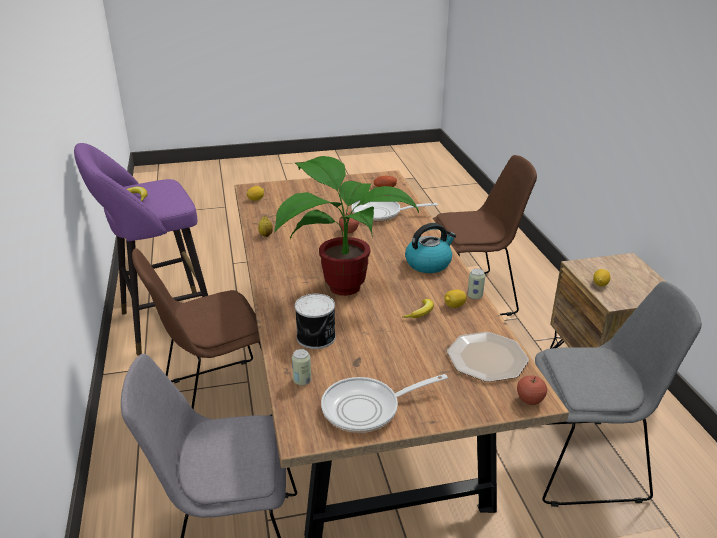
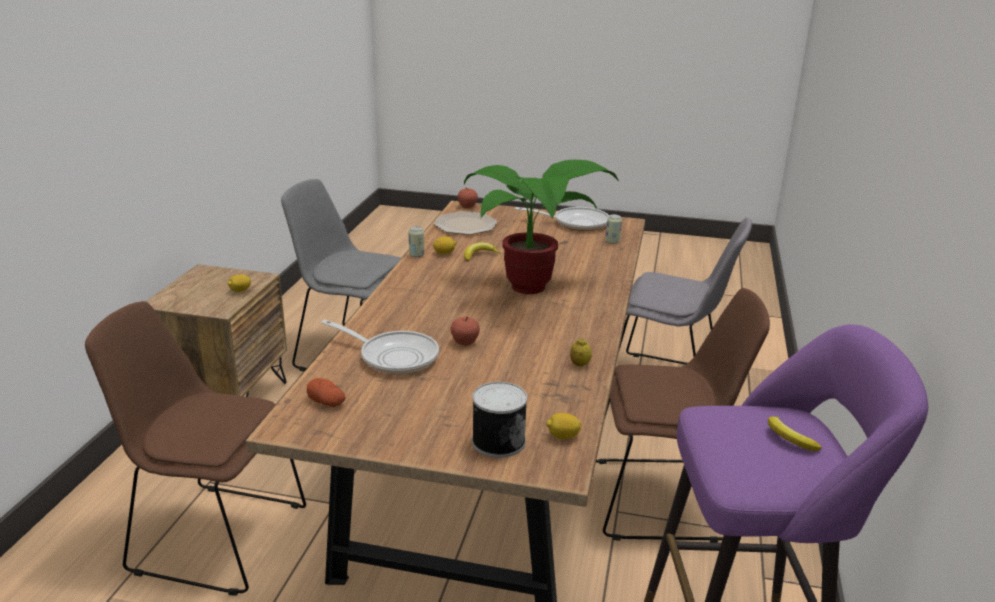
camera: 155 degrees left, 5 degrees down
can [295,294,336,349] -> can moved to [472,382,527,458]
kettle [405,223,456,273] -> none

